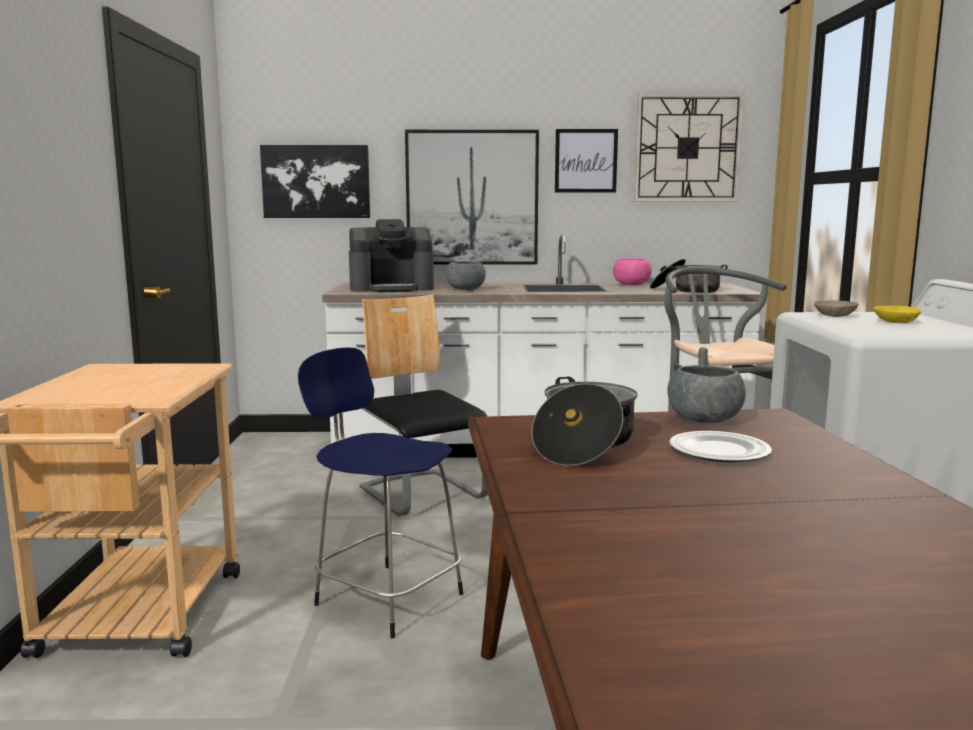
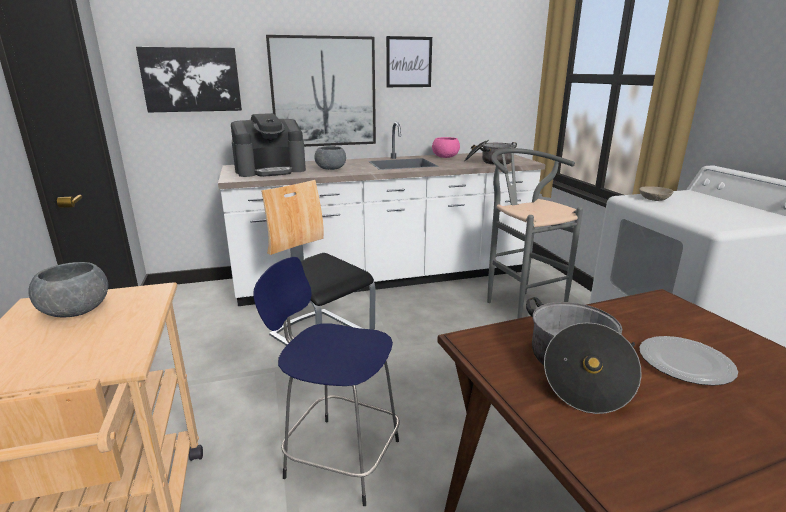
camera: 15 degrees left, 10 degrees up
wall clock [634,93,744,201] -> none
grey bowl [668,365,746,423] -> grey bowl moved to [28,262,109,318]
yellow bowl [874,306,922,323] -> none

